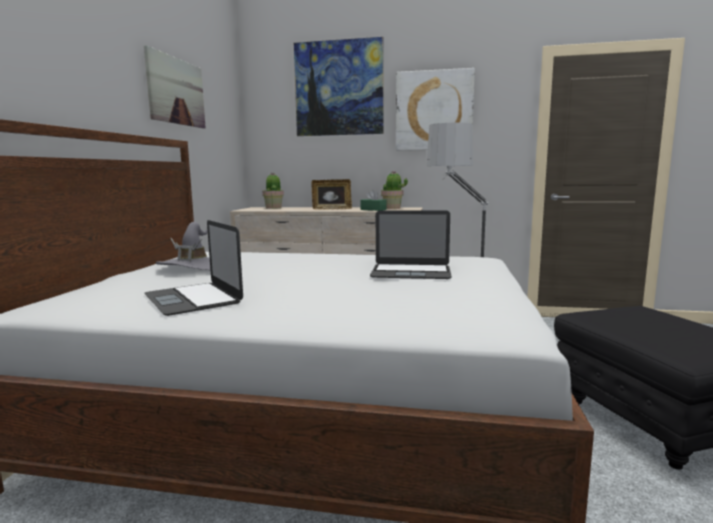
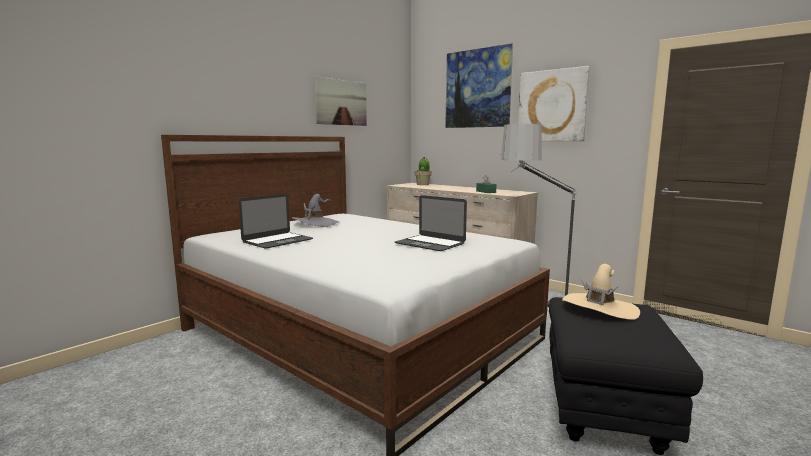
camera: 30 degrees right, 0 degrees up
laptop [144,220,243,316] -> laptop turned 135 degrees counterclockwise [239,194,313,248]
picture frame [311,179,352,210] -> none
potted plant [381,171,408,209] -> none
none -> beige hat [562,264,640,320]

